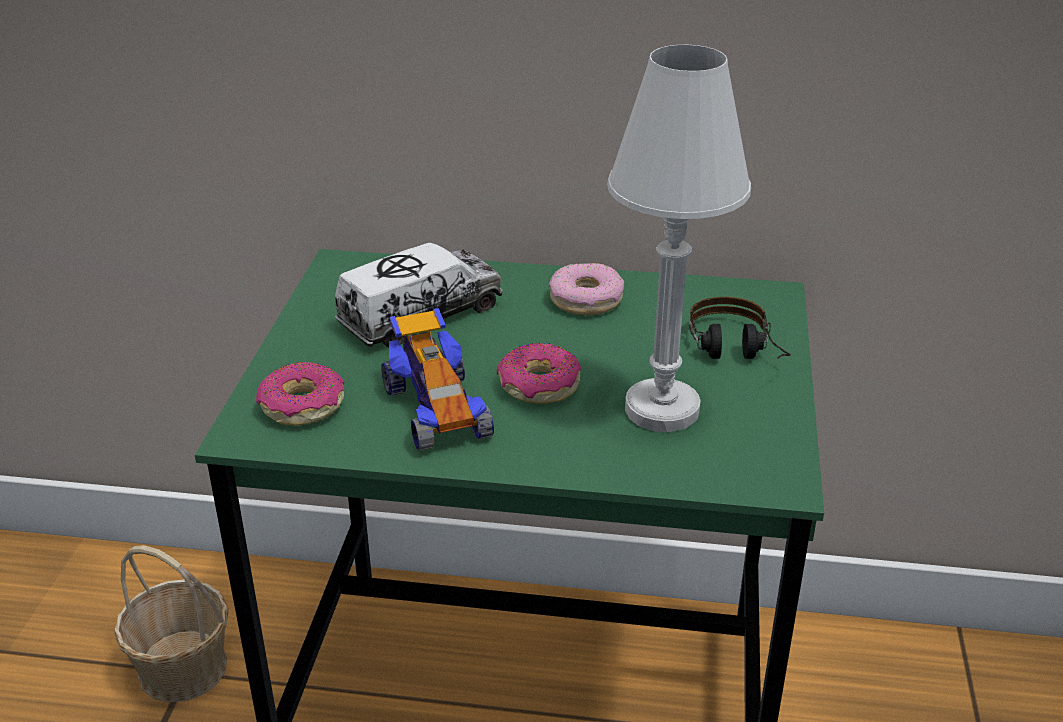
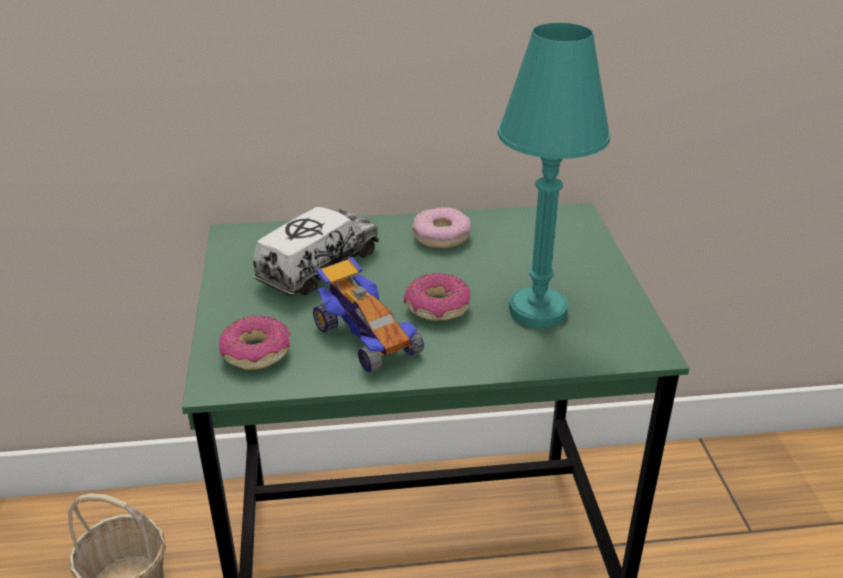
camera: 15 degrees left, 0 degrees up
white table lamp [607,45,751,432] -> turquoise table lamp [498,23,610,328]
headphones [689,297,791,359] -> none

